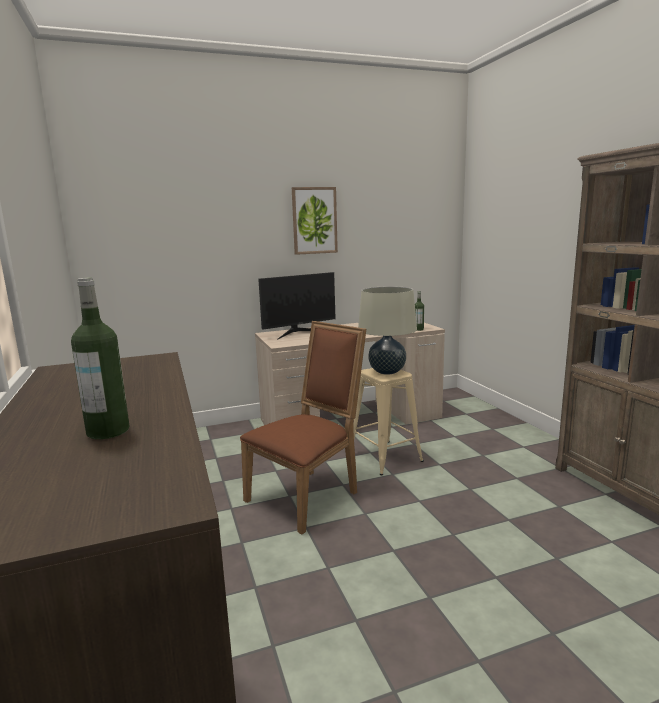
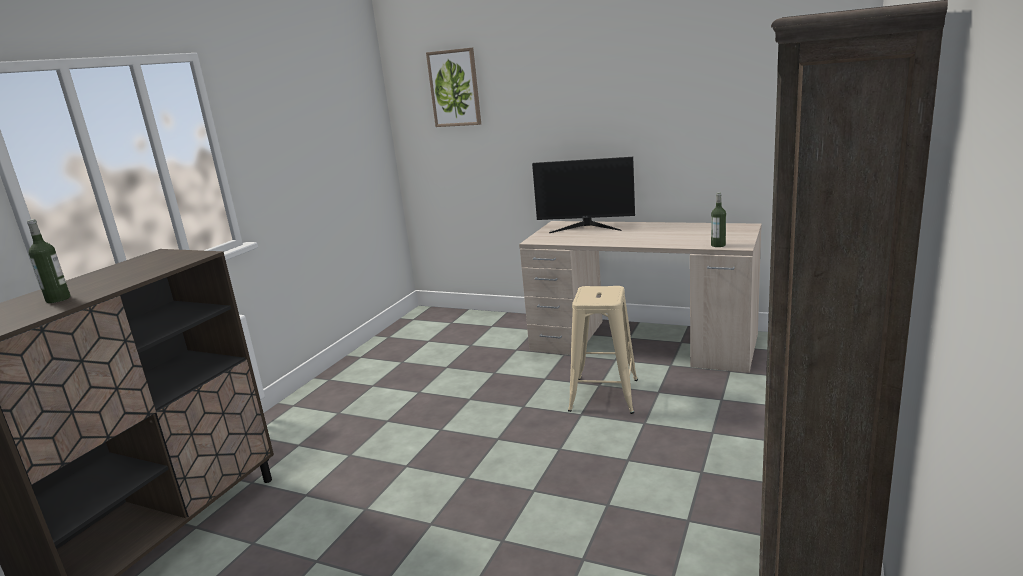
camera: 45 degrees right, 5 degrees up
brown chair [240,321,366,534] -> none
picture [292,187,338,255] -> picture moved to [426,48,481,127]
beige table lamp [358,286,417,375] -> none

